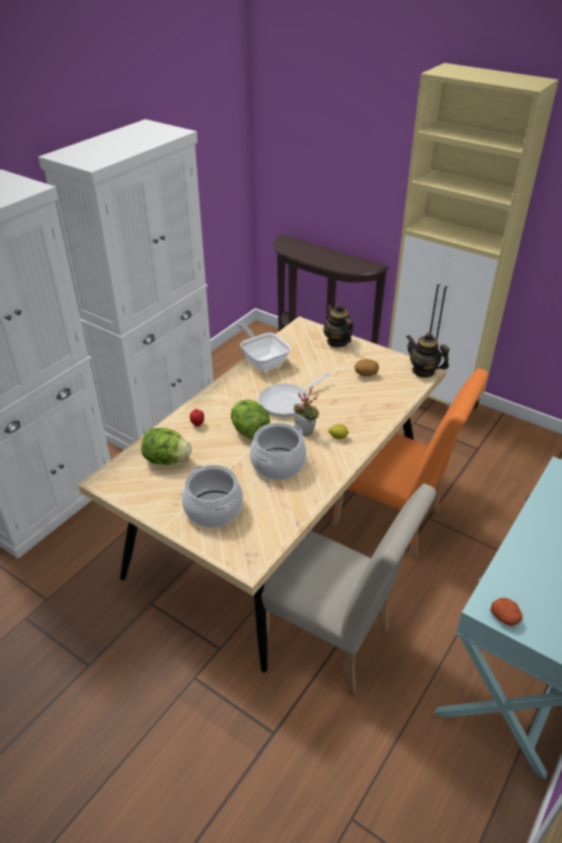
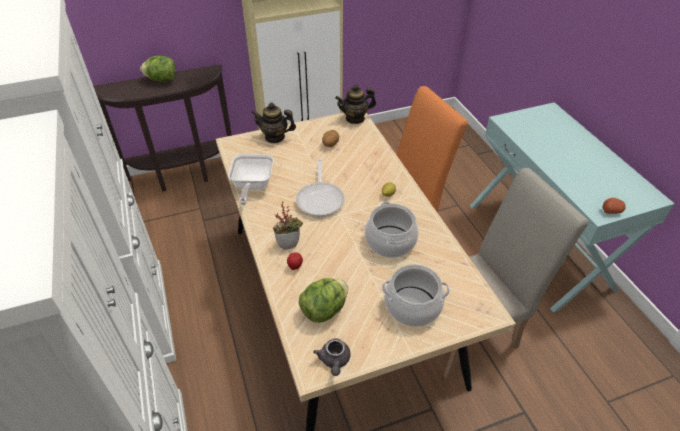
camera: 55 degrees left, 5 degrees up
lettuce [231,399,270,439] -> lettuce moved to [140,56,176,82]
frying pan [238,323,291,371] -> frying pan turned 90 degrees counterclockwise [228,154,274,205]
potted plant [293,386,319,437] -> potted plant moved to [273,201,303,249]
none -> grey teapot [313,338,350,376]

